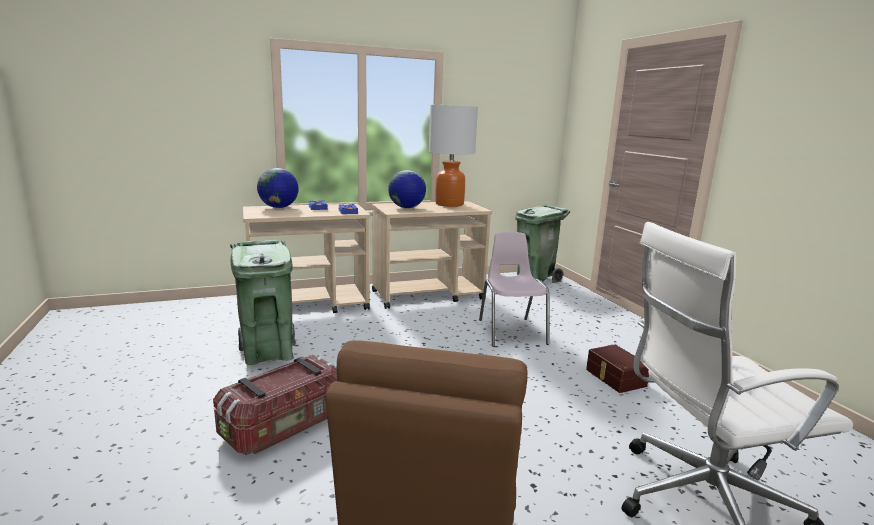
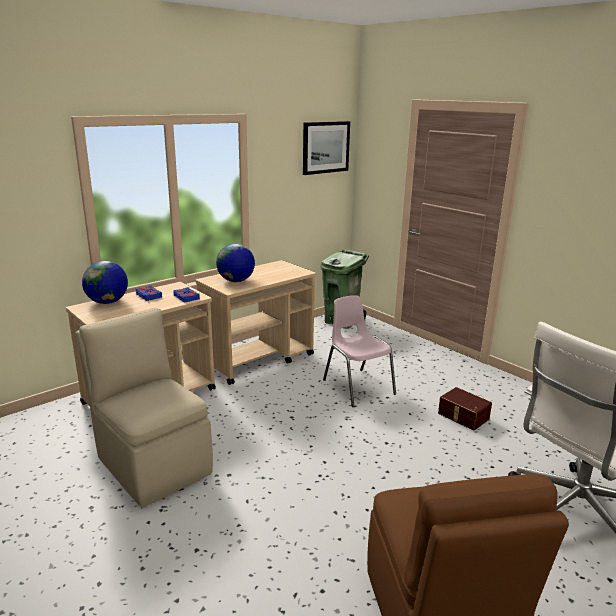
camera: 20 degrees left, 5 degrees up
storage box [213,355,338,454] -> none
green trash can [230,240,296,365] -> beige chair [76,308,213,507]
table lamp [429,105,478,207] -> none
none -> picture [303,121,350,175]

